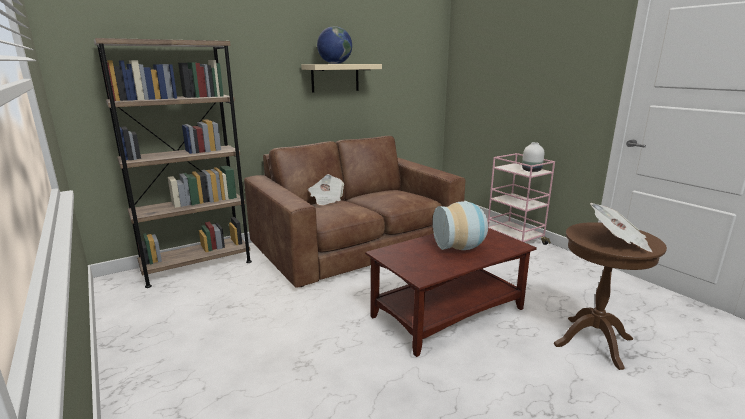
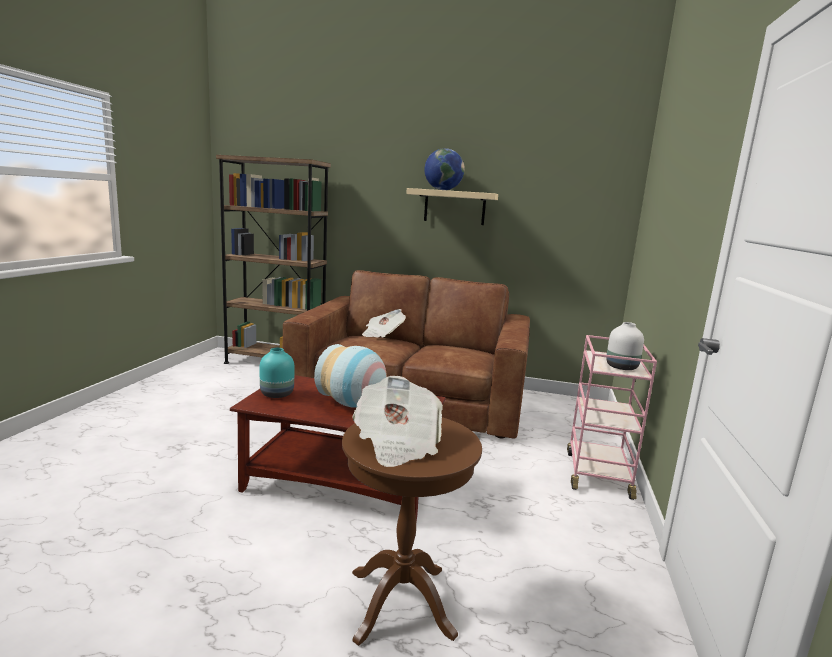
camera: 45 degrees right, 5 degrees down
none -> turquoise vase [260,348,294,398]

